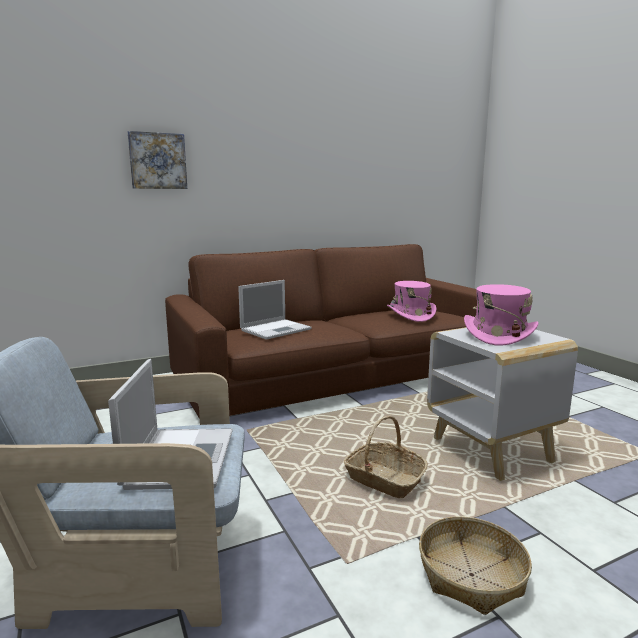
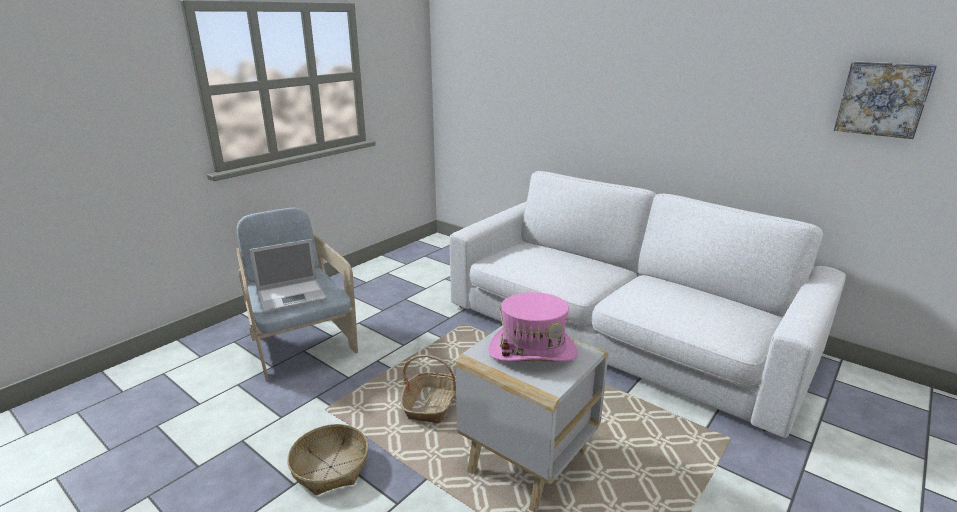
camera: 65 degrees right, 10 degrees up
picture [128,131,187,189] -> picture moved to [834,61,937,139]
brown sofa [165,244,477,419] -> white sofa [450,171,846,438]
laptop [238,280,312,340] -> none
pink hat [387,281,436,322] -> none

